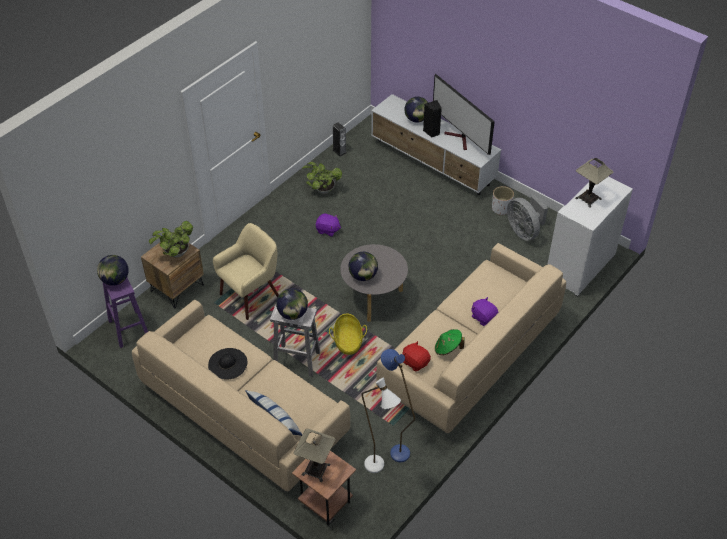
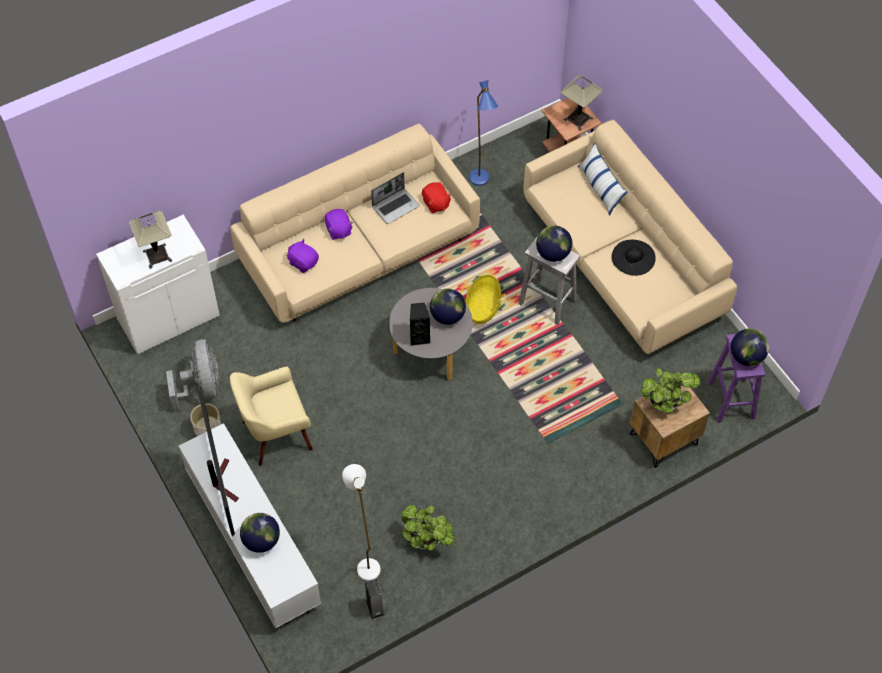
camera: 160 degrees left, 10 degrees up
beige armchair [213,223,279,320] -> beige armchair moved to [230,367,313,466]
purple plush toy [316,213,341,236] -> purple plush toy moved to [287,239,319,273]
white floor lamp [362,377,401,473] -> white floor lamp moved to [342,464,381,581]
black speaker [423,100,442,137] -> black speaker moved to [410,303,430,346]
green hat [435,329,465,355] -> laptop [371,172,420,224]

